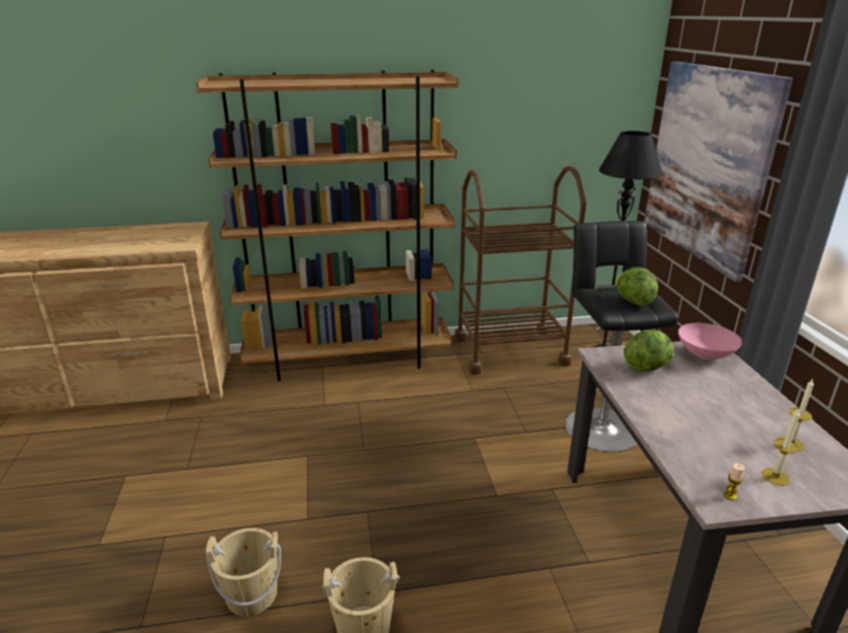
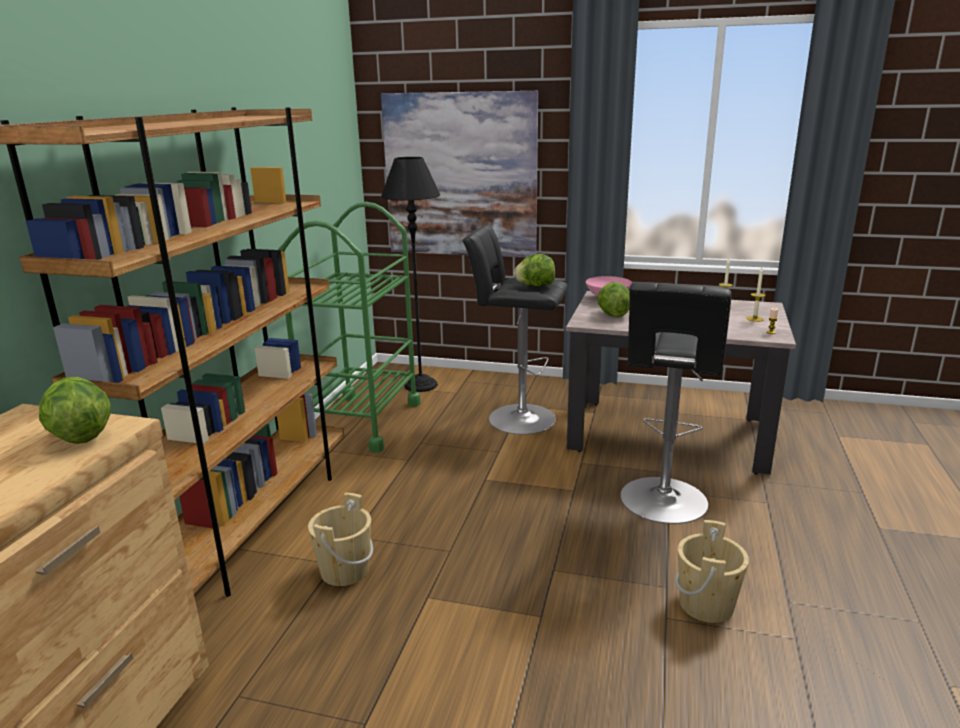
camera: 65 degrees left, 5 degrees down
beige bucket [206,528,281,616] -> beige bucket moved to [308,493,373,586]
brown cart [454,166,586,375] -> green cart [278,202,420,453]
none -> lettuce [39,377,111,444]
none -> black stool [621,282,732,524]

